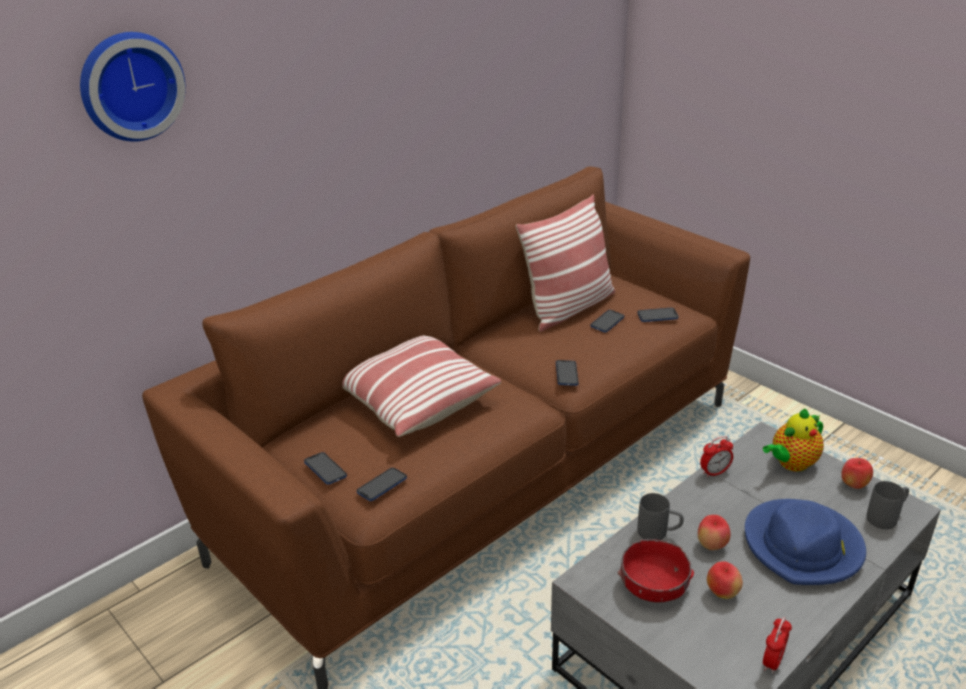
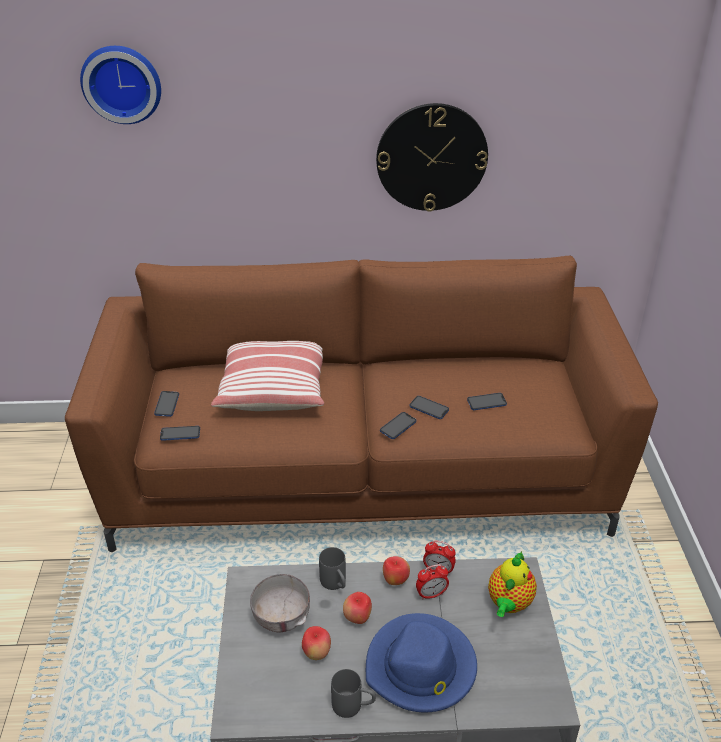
camera: 40 degrees right, 5 degrees up
pillow [516,195,615,332] -> none
red bowl [617,539,694,603] -> grey bowl [250,574,310,633]
phone [637,308,679,322] -> phone moved to [409,396,449,419]
teapot [763,408,824,472] -> teapot turned 75 degrees counterclockwise [488,551,537,617]
alarm clock [763,617,792,674] -> alarm clock moved to [416,564,449,600]
apple [841,458,873,489] -> apple moved to [383,556,410,585]
grey mug [867,481,909,529] -> grey mug moved to [331,669,376,718]
none -> wall clock [376,103,488,212]

